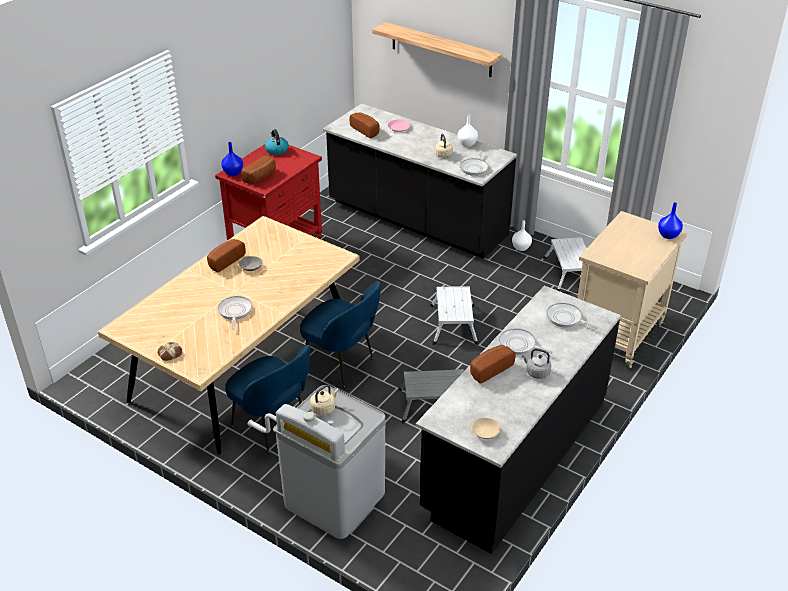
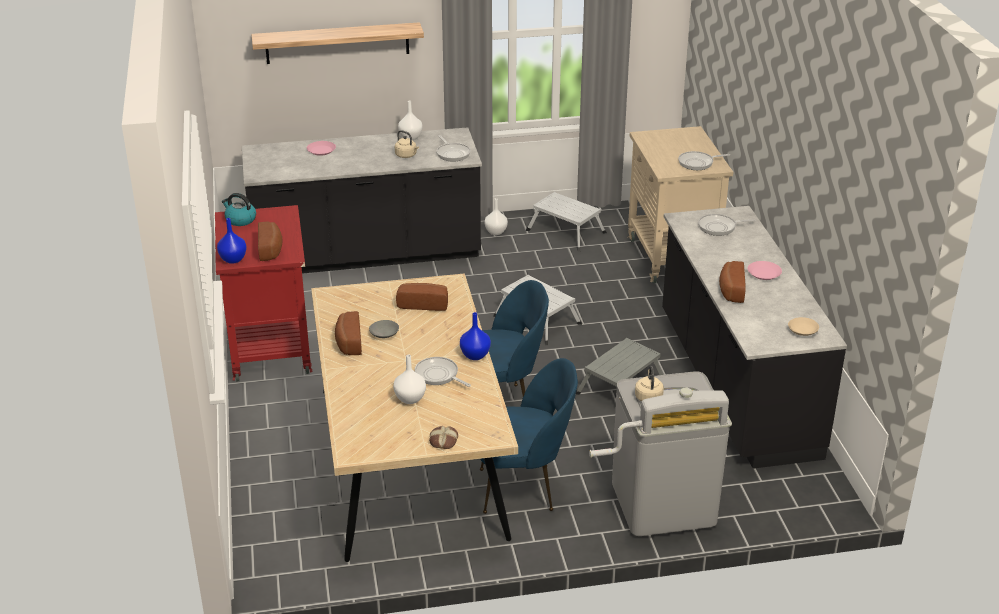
camera: 45 degrees left, 5 degrees down
bread [350,112,380,138] -> bread moved to [396,283,448,311]
frying pan [499,328,553,355] -> frying pan moved to [678,151,730,170]
grey kettle [522,348,551,379] -> pink plate [747,261,782,280]
blue vase [658,202,683,239] -> blue vase moved to [460,312,491,360]
none -> white vase [393,355,426,404]

